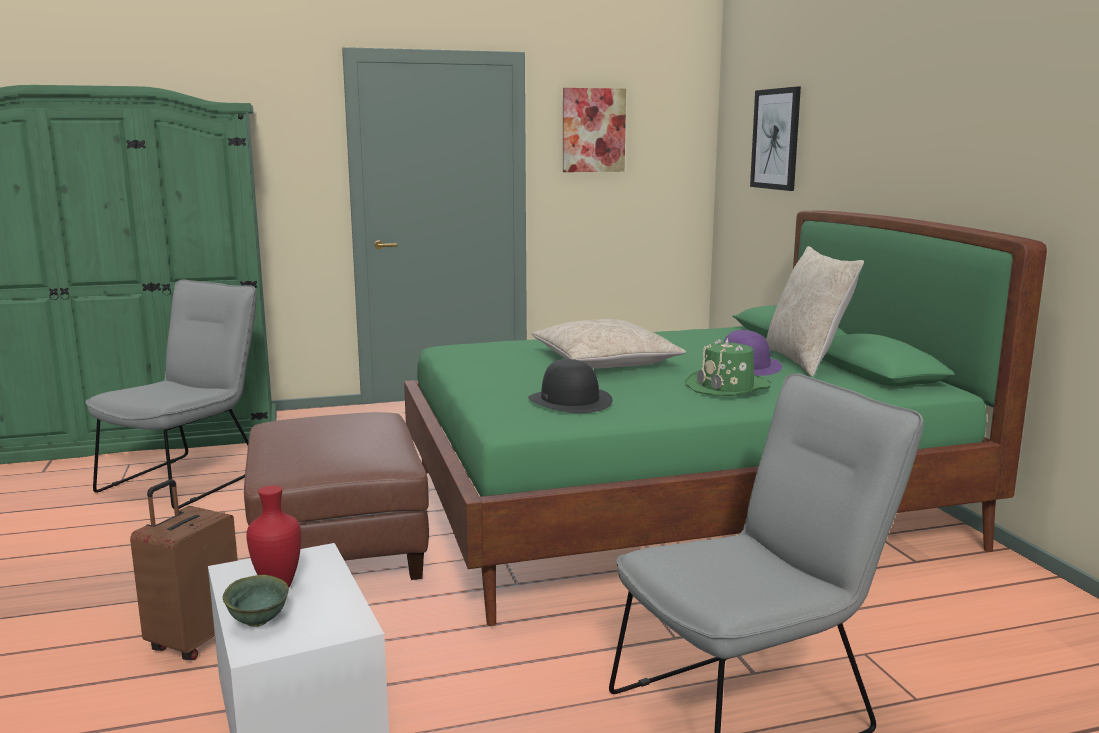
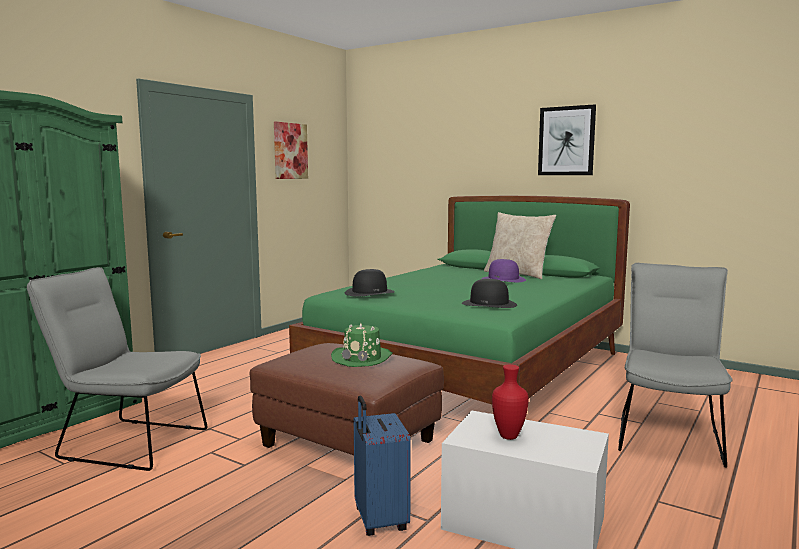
camera: 40 degrees left, 5 degrees down
grey chair [85,280,257,509] -> grey chair turned 60 degrees counterclockwise [27,267,207,471]
brown suitcase [130,479,238,660] -> blue suitcase [354,396,411,536]
green bowl [223,575,289,627] -> none
beige pillow [532,319,686,368] -> none
green hat [685,338,771,396] -> green hat moved to [331,323,393,367]
picture [750,87,801,191] -> picture moved to [538,104,596,175]
none -> black hat [345,269,395,297]

